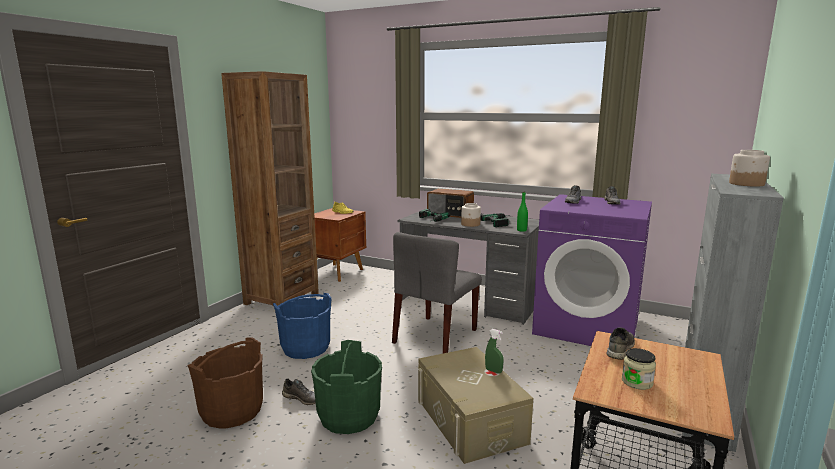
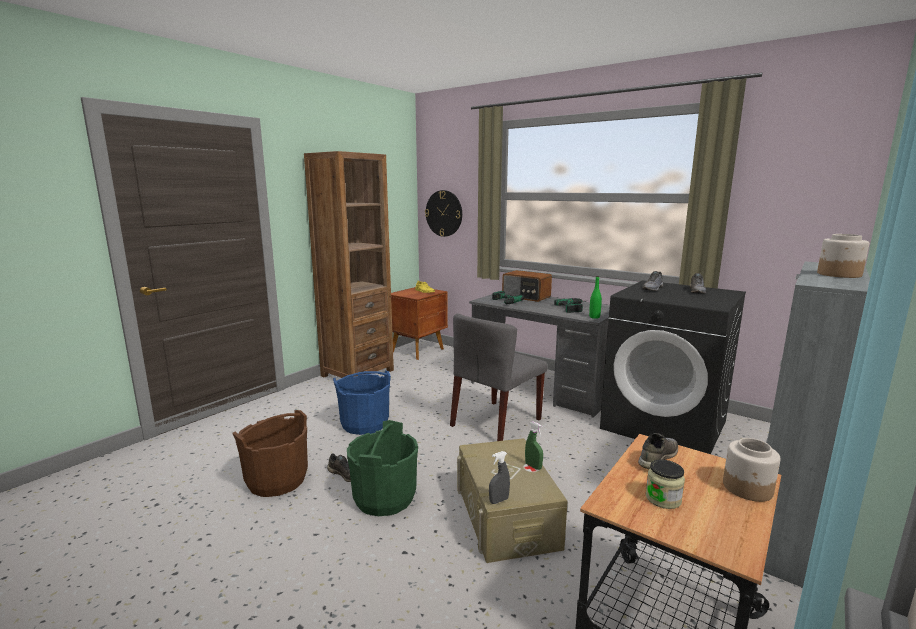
camera: 10 degrees right, 0 degrees up
jar [461,203,481,227] -> jar moved to [723,438,780,502]
purple washing machine [532,194,652,346] -> black washing machine [600,280,746,454]
none -> wall clock [425,190,462,237]
none -> grey spray bottle [489,451,510,504]

